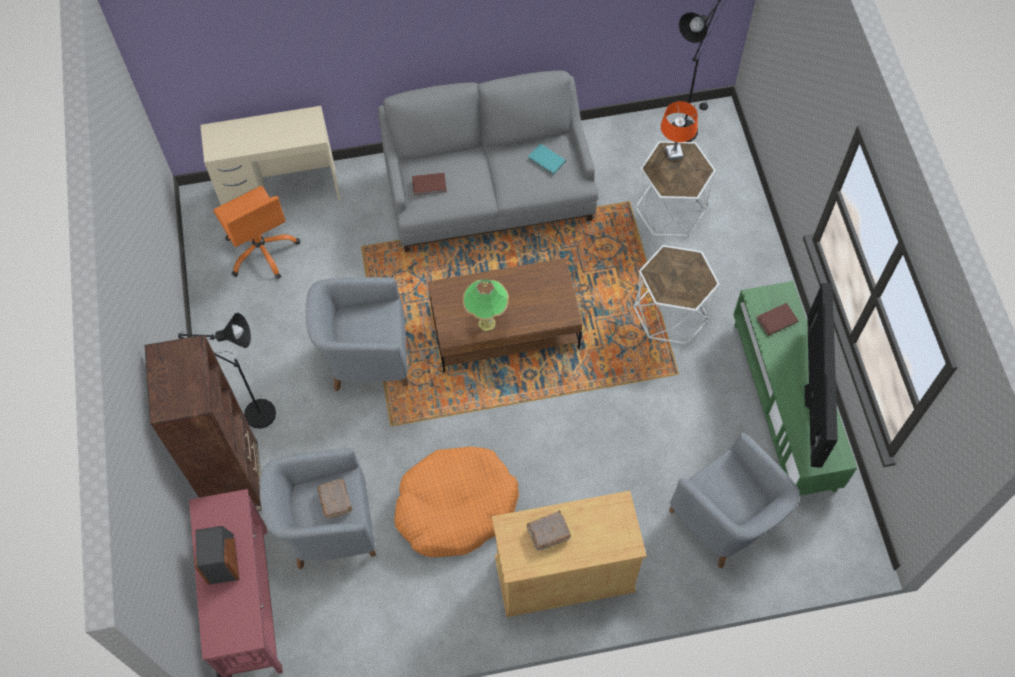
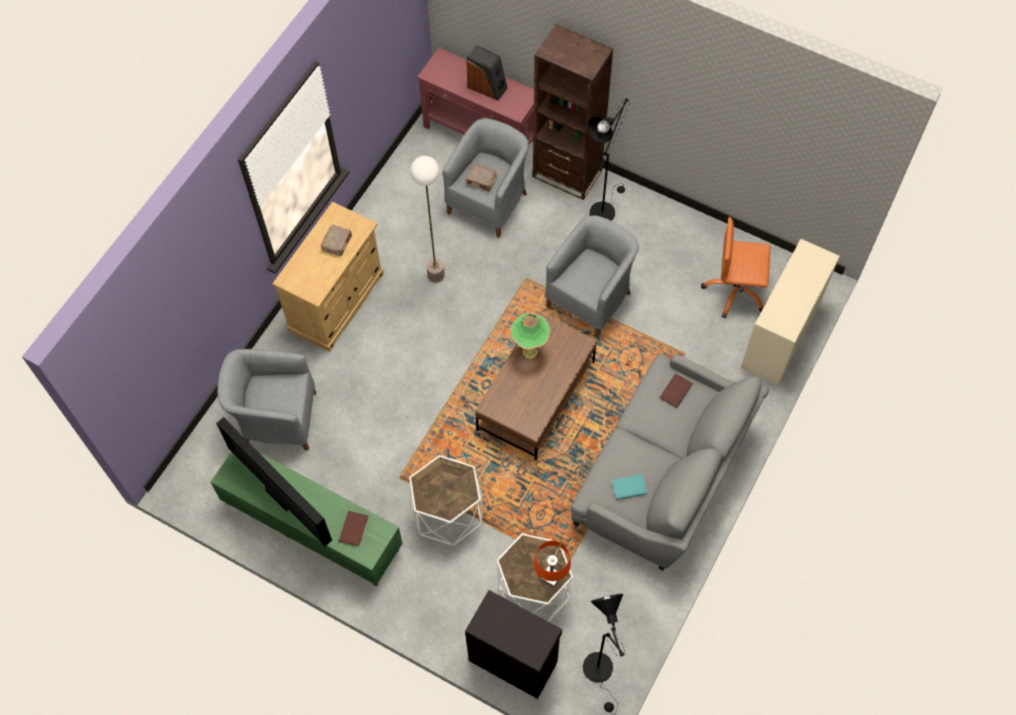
camera: 130 degrees right, 0 degrees up
orange dog bed [394,446,519,557] -> floor lamp [410,156,445,283]
none -> black cabinet [465,590,562,699]

